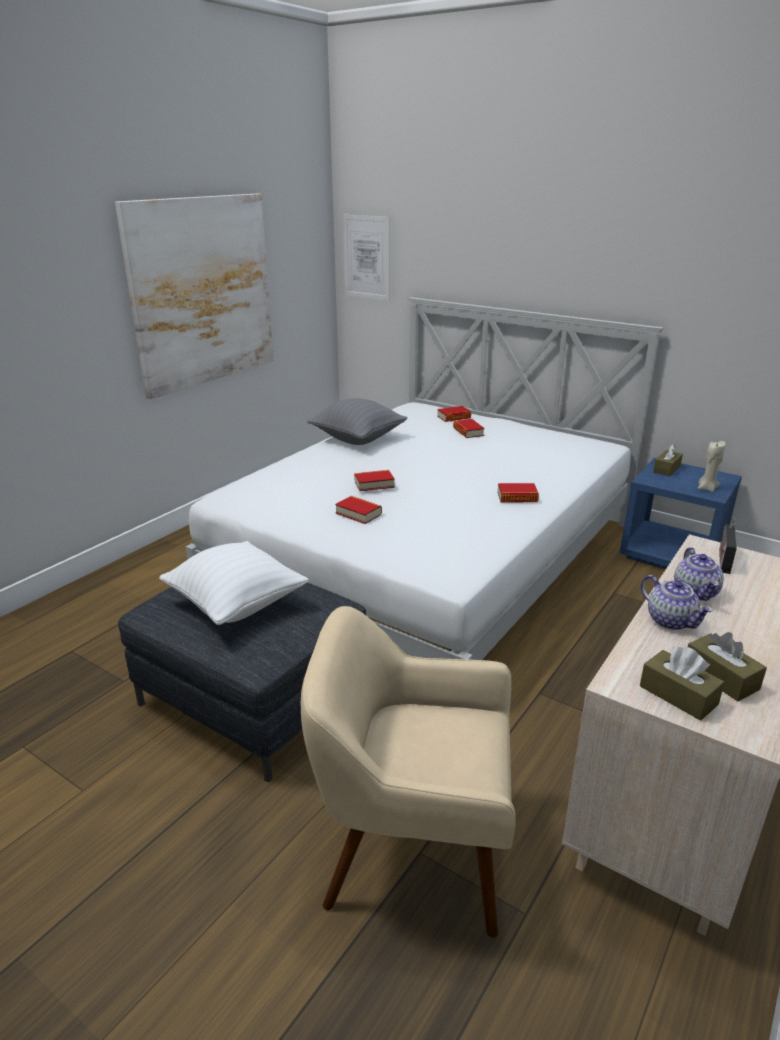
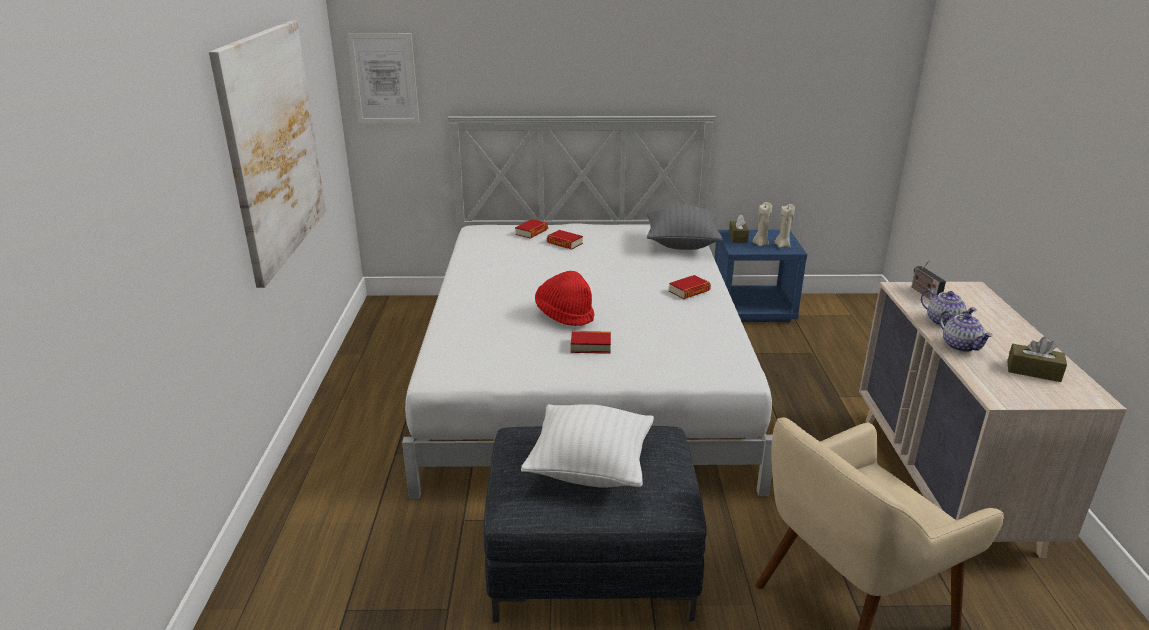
camera: 35 degrees left, 0 degrees up
grey pillow [307,398,407,445] -> grey pillow moved to [647,204,723,250]
book [354,470,395,491] -> red hat [535,271,594,326]
brown tissue box [640,647,725,721] -> none
teapot [641,575,713,630] -> teapot turned 45 degrees clockwise [939,310,993,352]
none -> beige candle [752,202,772,246]

